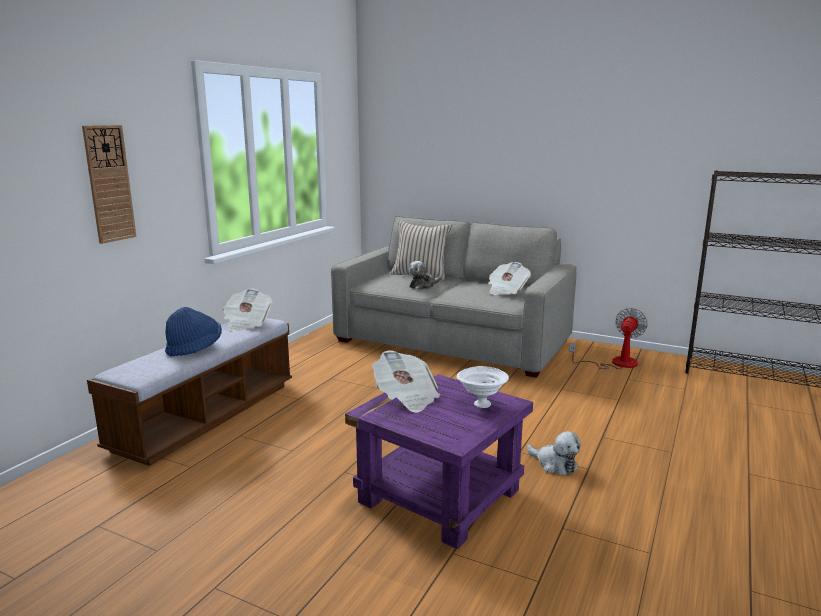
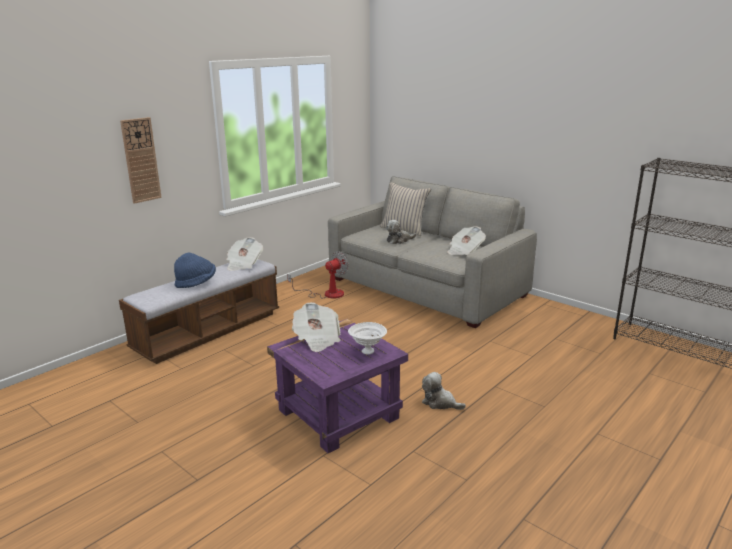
camera: 15 degrees right, 5 degrees up
plush toy [527,431,581,475] -> plush toy turned 150 degrees clockwise [422,372,466,410]
fan [569,308,648,369] -> fan moved to [287,251,349,299]

